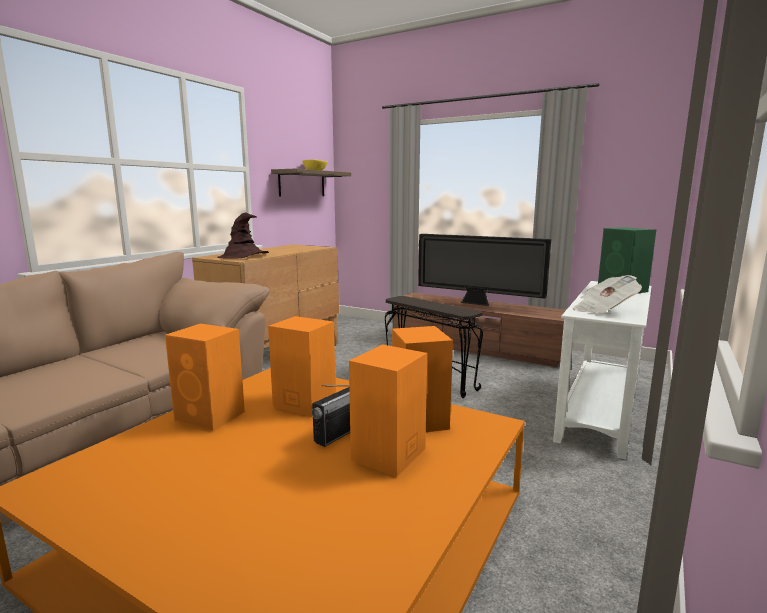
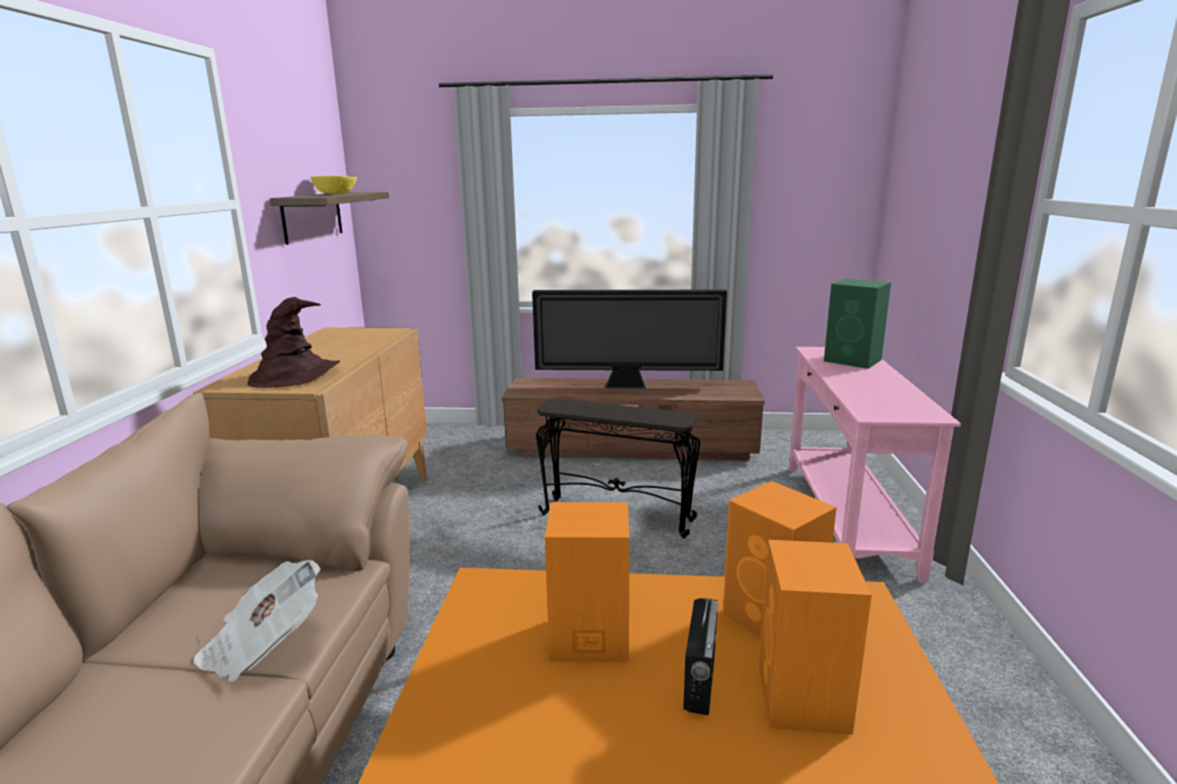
camera: 25 degrees left, 5 degrees up
orange speaker [165,324,245,431] -> none
white console table [553,281,652,460] -> pink console table [789,347,961,583]
newspaper [573,275,642,313] -> newspaper moved to [194,560,321,682]

